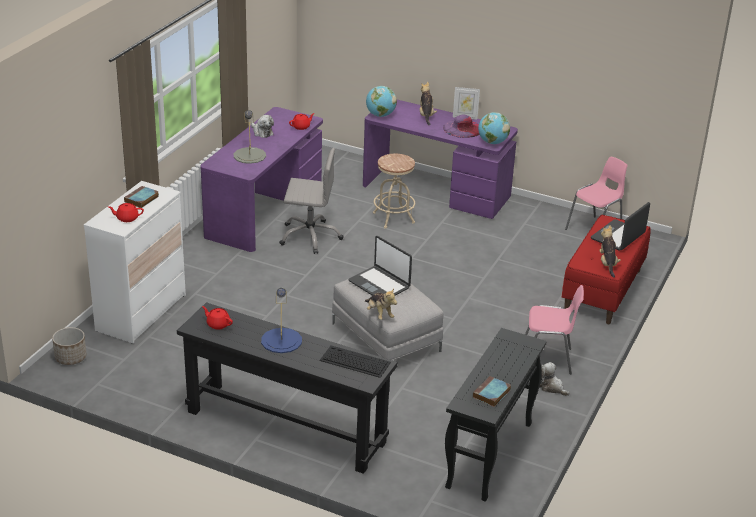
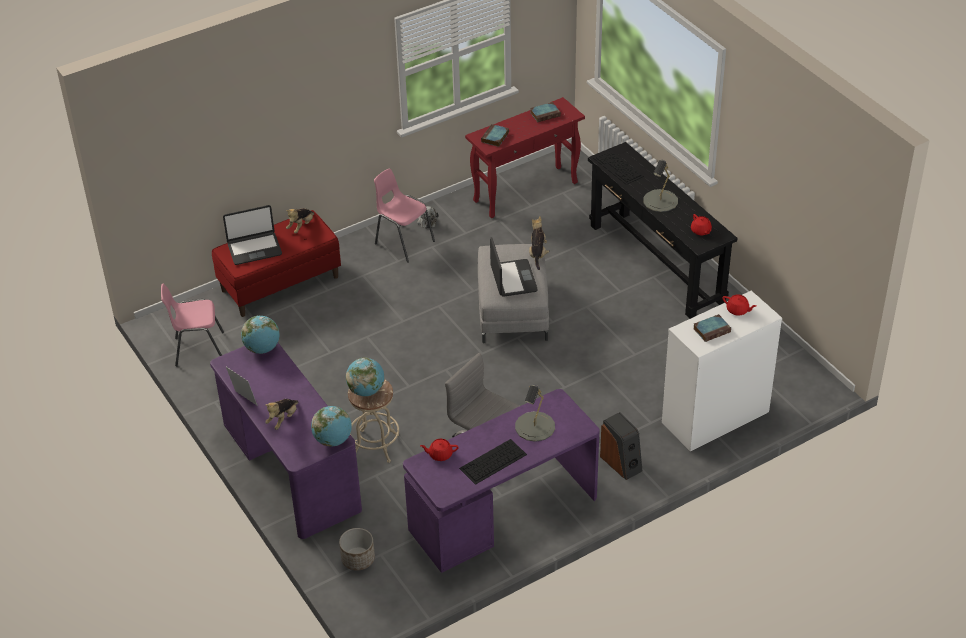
camera: 145 degrees left, 10 degrees up
planter [52,327,86,365] -> planter moved to [339,528,375,571]
plush toy [251,115,274,138] -> keyboard [459,439,527,485]
blue table lamp [261,288,302,353] -> grey table lamp [643,160,678,212]
purple hat [443,114,480,138] -> none
black console table [445,328,547,502] -> red console table [465,97,585,218]
none -> globe [346,357,384,396]
none -> book [481,124,509,147]
none -> speaker [600,412,642,480]

